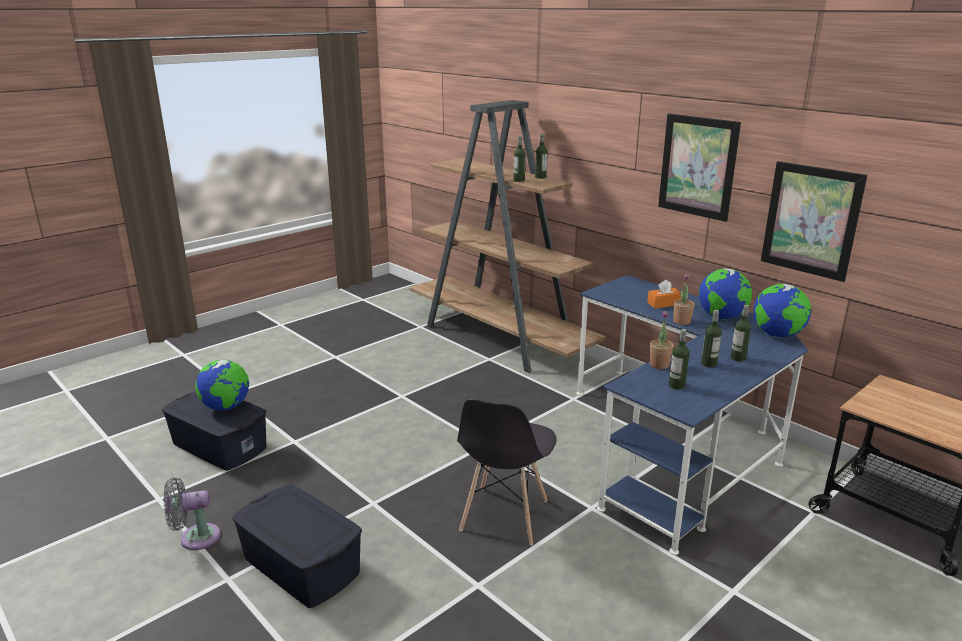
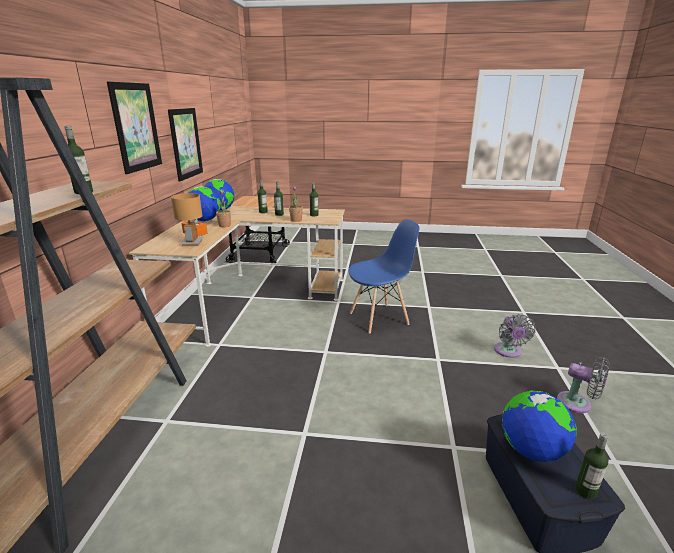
camera: 130 degrees left, 0 degrees up
blue storage box [232,485,362,608] -> grey fan [494,314,536,358]
grey chair [457,399,557,546] -> blue chair [348,219,419,334]
bottle [535,134,547,179] -> bottle moved to [575,433,608,499]
blue desk [576,275,808,555] -> beige desk [129,206,345,347]
none -> brown table lamp [171,193,204,246]

